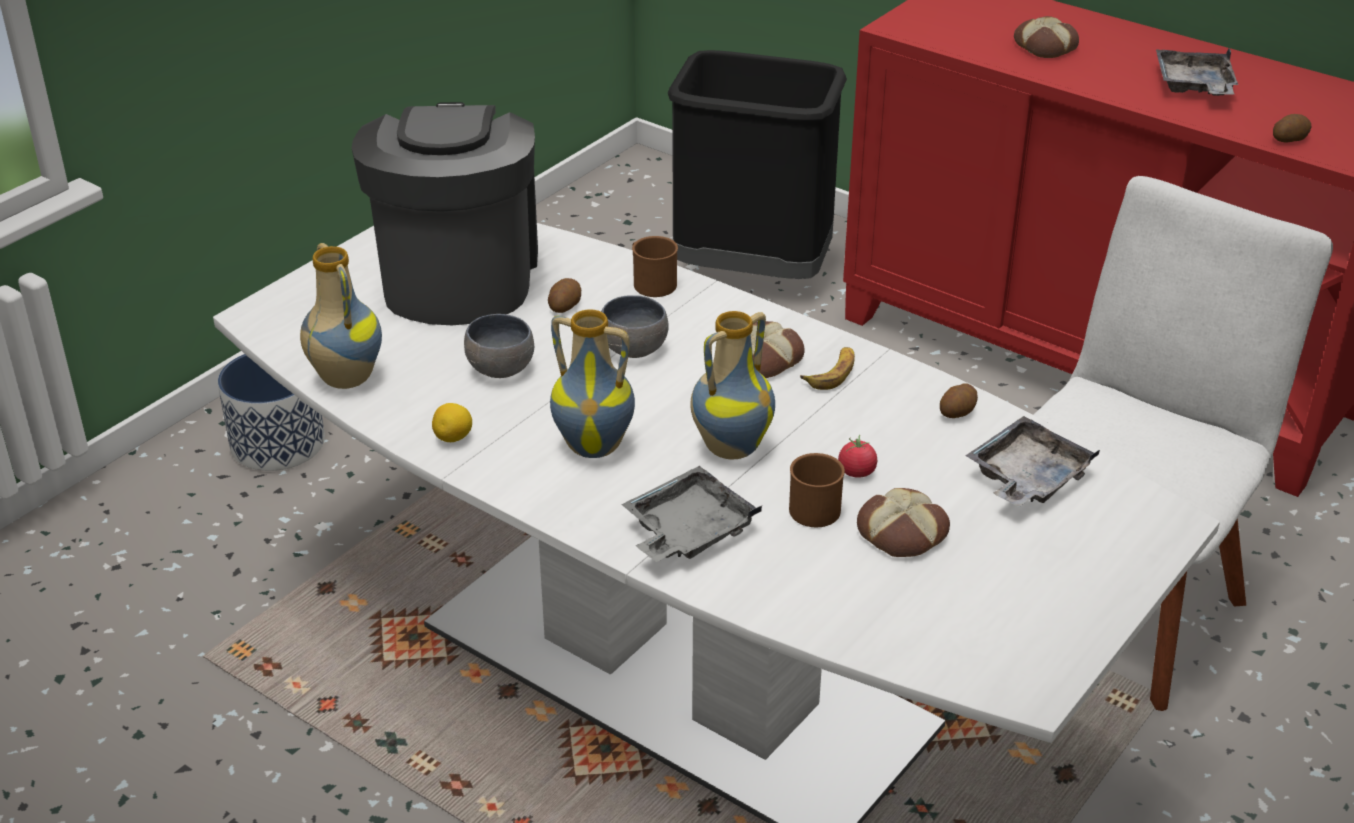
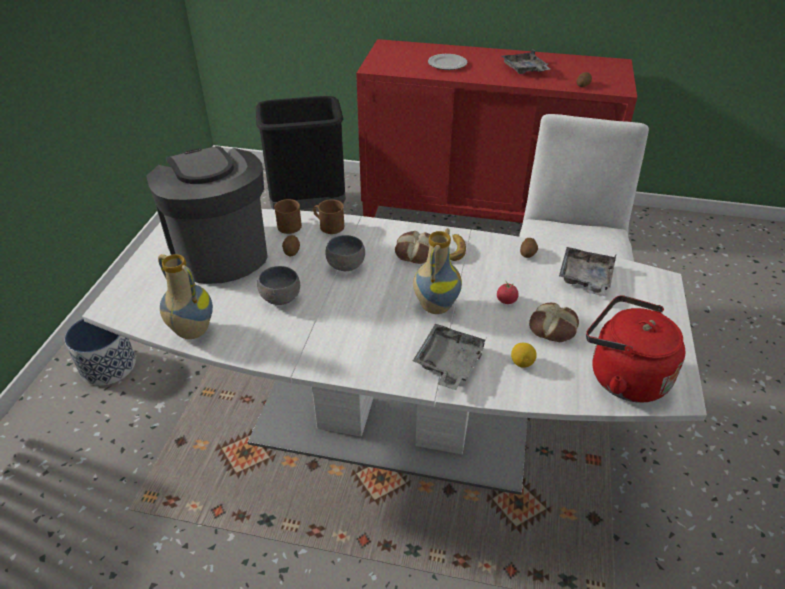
camera: 25 degrees left, 5 degrees up
lemon [432,403,472,442] -> lemon moved to [511,343,537,368]
vase [550,309,635,458] -> none
brown mug [789,453,845,527] -> brown mug moved to [274,199,302,234]
bread [1014,16,1079,58] -> plate [428,54,467,70]
none -> red kettle [586,295,685,403]

